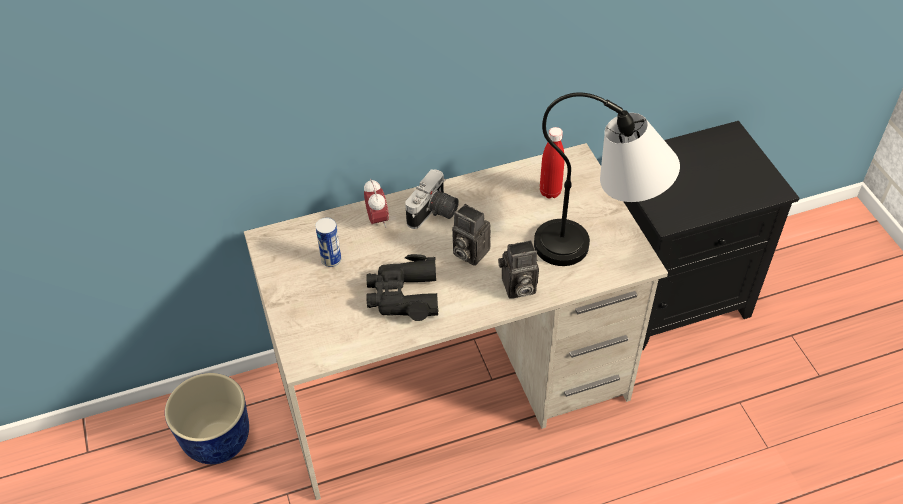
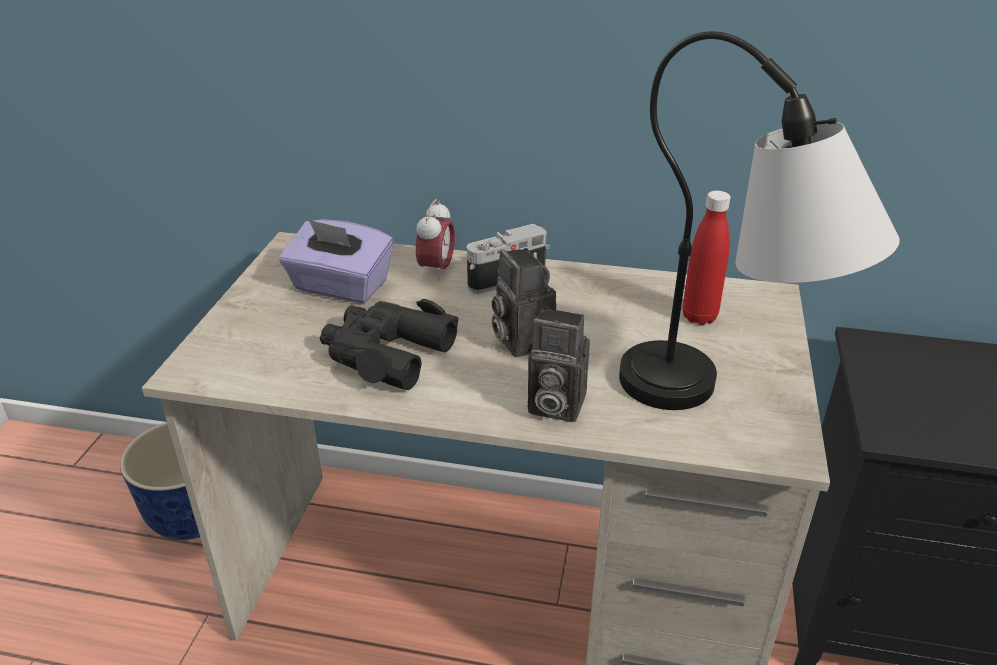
camera: 30 degrees right, 15 degrees down
can [315,218,341,267] -> purple tissue box [279,219,393,303]

